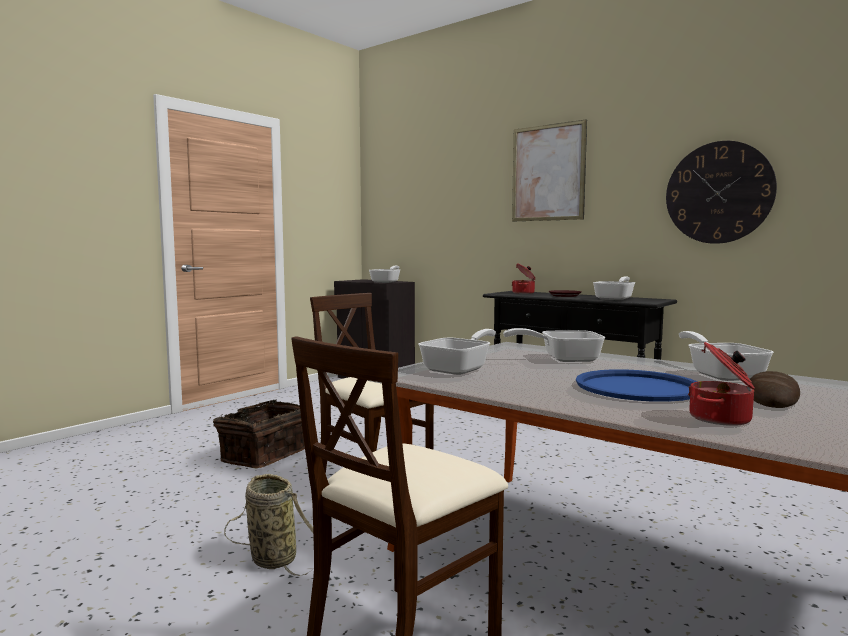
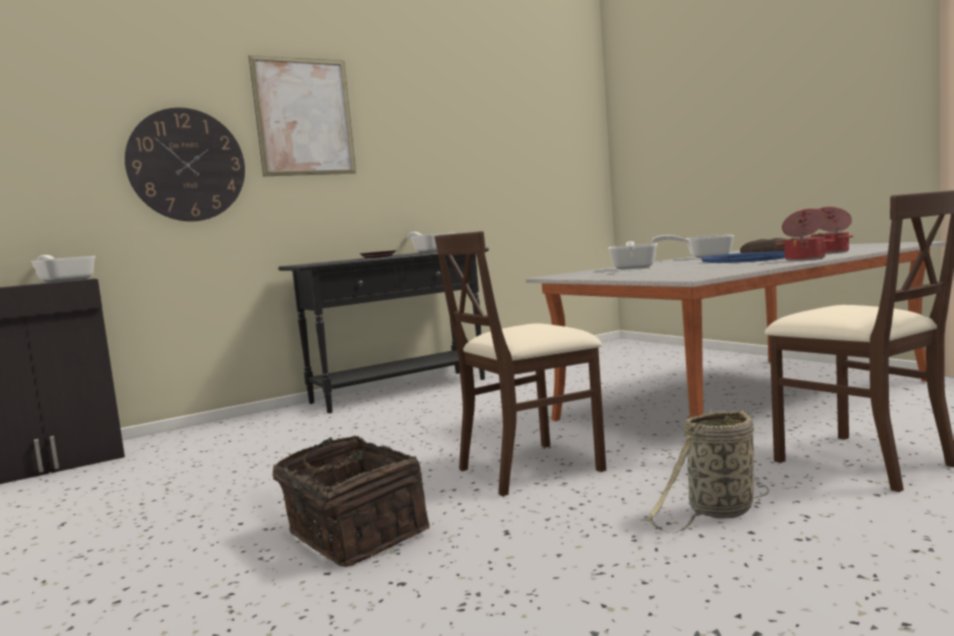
camera: 70 degrees left, 0 degrees up
frying pan [418,329,496,375] -> none
cooking pot [512,264,535,294] -> cooking pot moved to [776,209,834,261]
wall clock [666,141,777,244] -> wall clock moved to [125,108,245,222]

